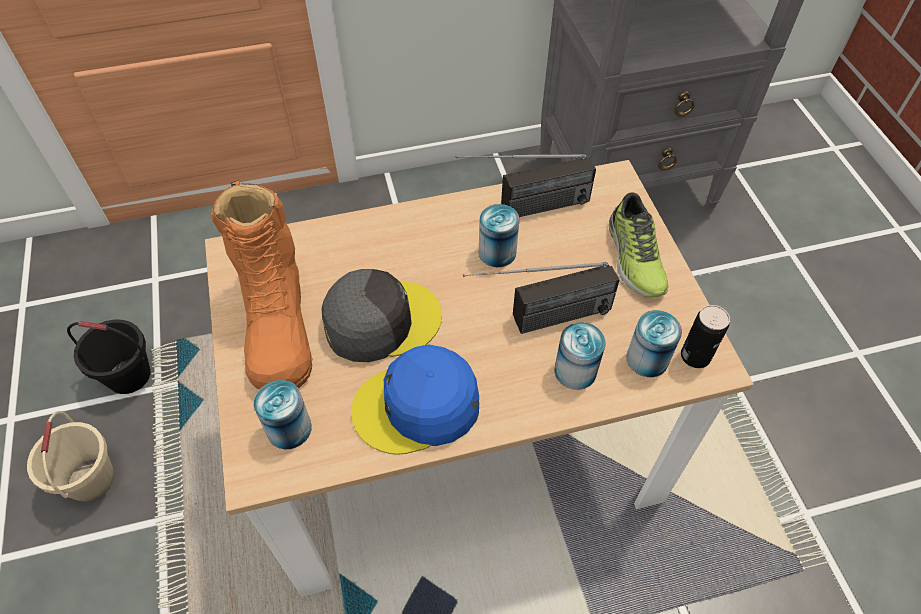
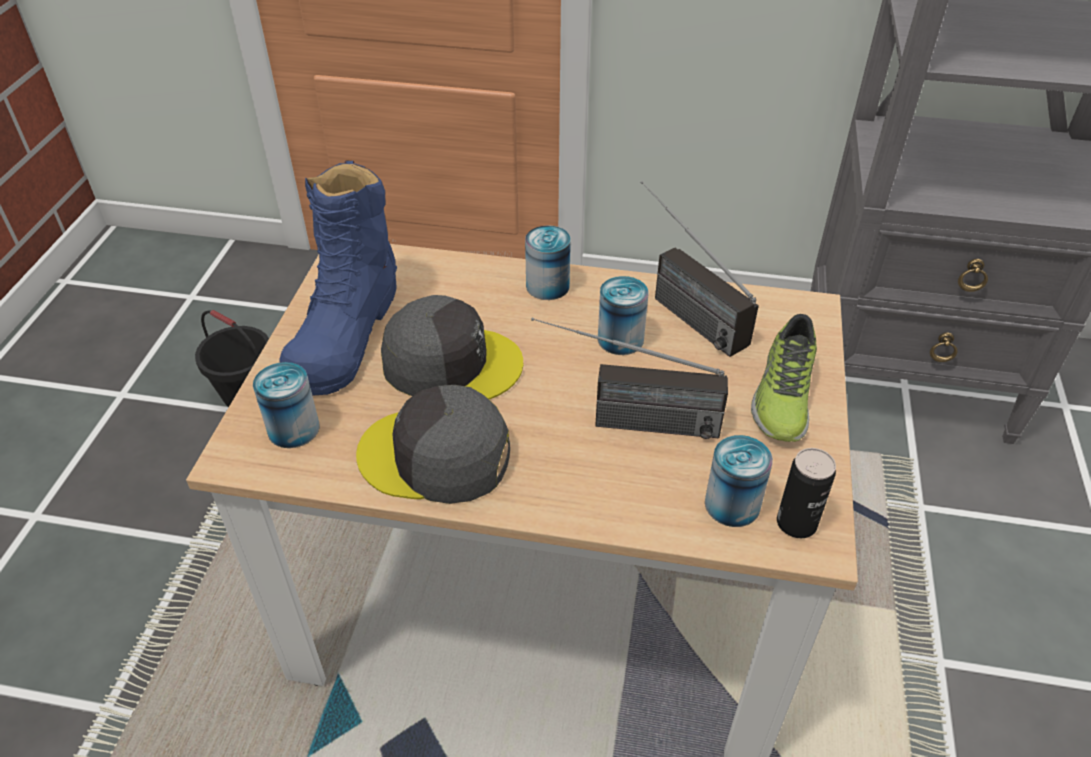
camera: 25 degrees right, 10 degrees down
beige bucket [27,411,114,502] -> none
orange boot [211,181,313,390] -> blue boot [279,161,397,396]
blue cap [351,344,479,455] -> grey cap [356,385,510,504]
radio [456,154,596,217] -> radio turned 45 degrees clockwise [640,181,759,357]
can [554,322,606,390] -> can moved to [525,225,571,300]

